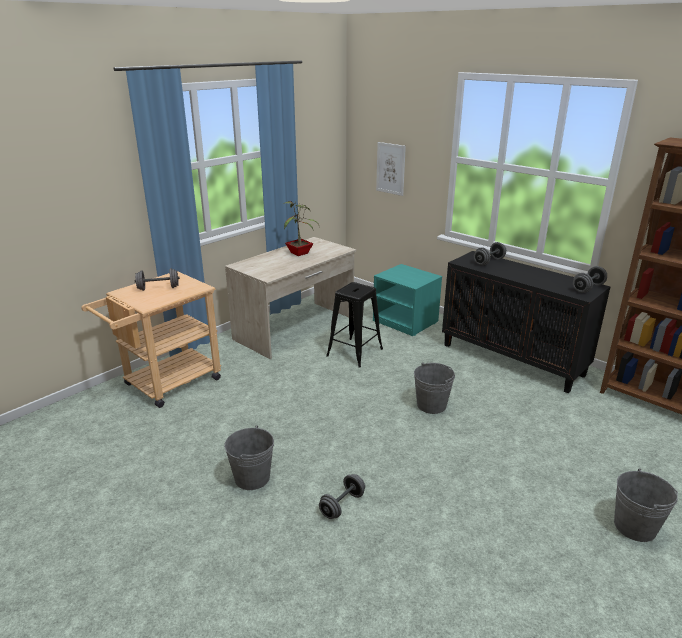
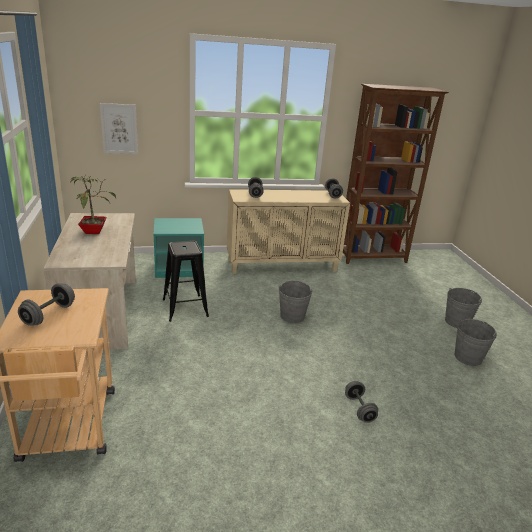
camera: 55 degrees left, 0 degrees up
grey bucket [224,426,274,490] -> grey bucket moved to [455,319,497,366]
black cabinet [442,251,610,394] -> beige cabinet [227,189,350,274]

